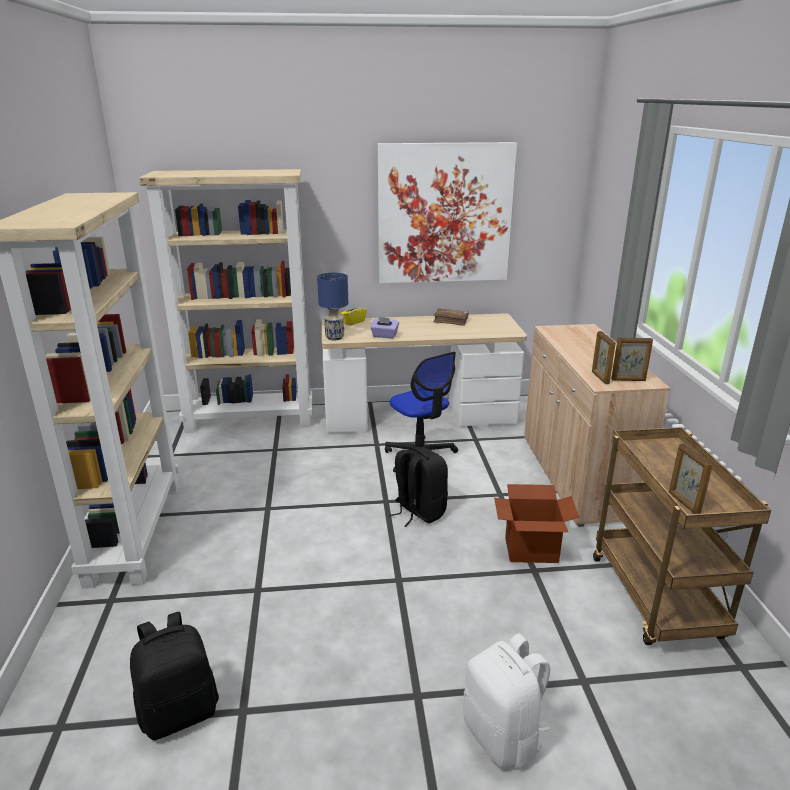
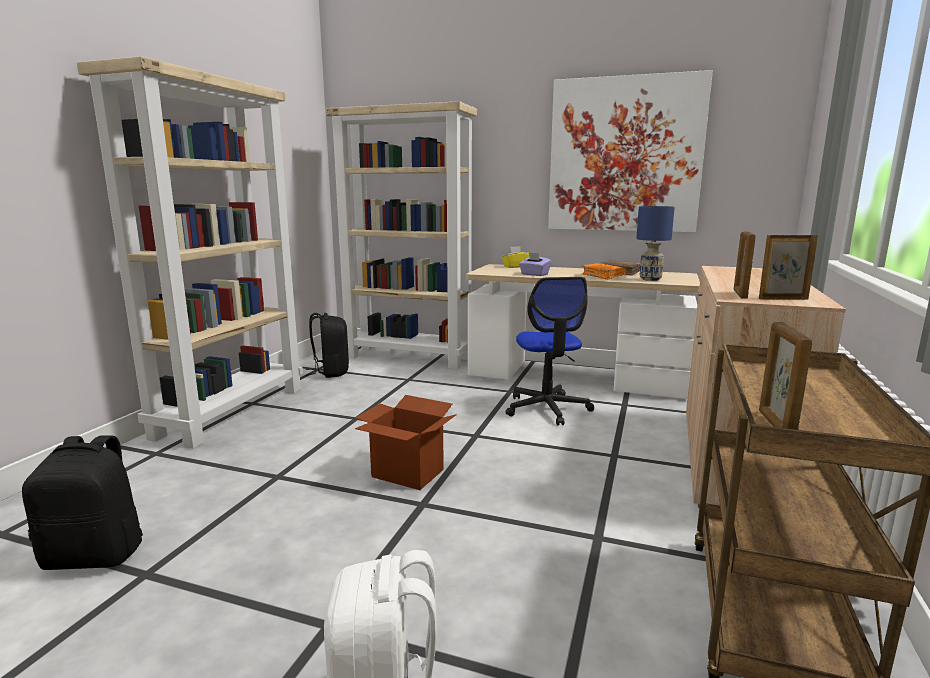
camera: 25 degrees right, 10 degrees down
blue table lamp [317,273,348,340] -> blue table lamp moved to [636,206,675,281]
black backpack [389,447,448,527] -> black backpack moved to [305,313,349,378]
cardboard box [494,484,579,563] -> cardboard box moved to [355,395,457,490]
picture frame [611,337,653,381] -> picture frame turned 150 degrees clockwise [759,235,818,300]
none -> orange book [582,263,626,280]

